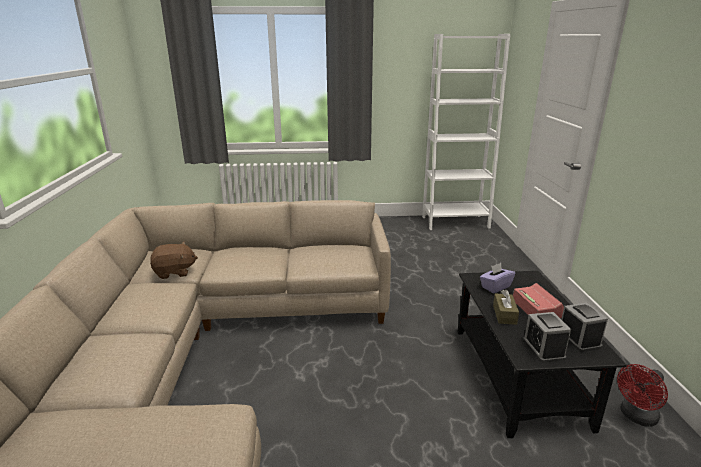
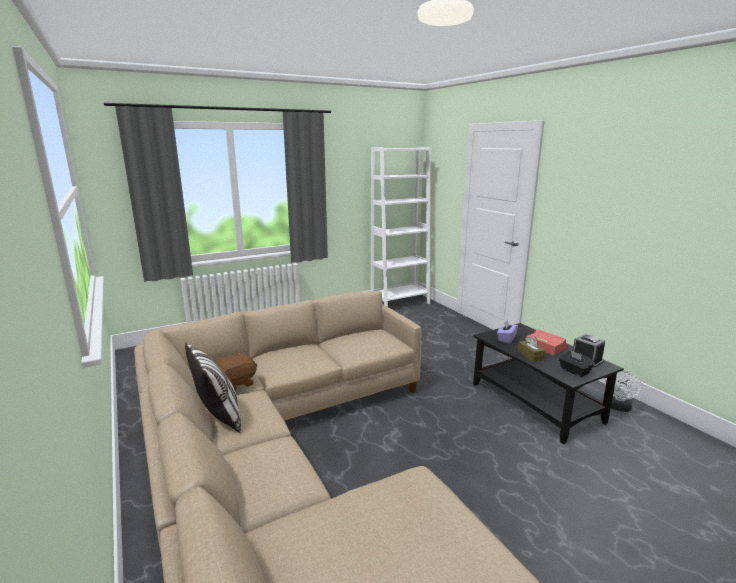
camera: 25 degrees left, 5 degrees down
alarm clock [523,312,571,363] -> black tissue box [559,350,595,377]
red fan [617,364,668,427] -> white fan [605,370,642,412]
none -> pillow [185,342,241,433]

